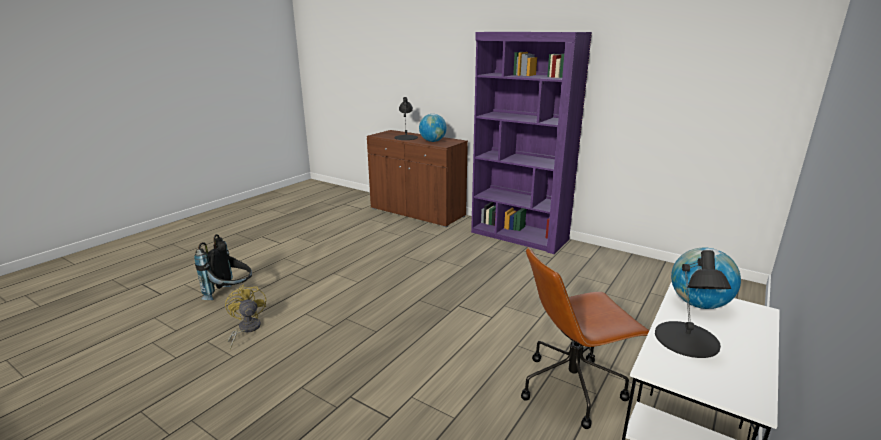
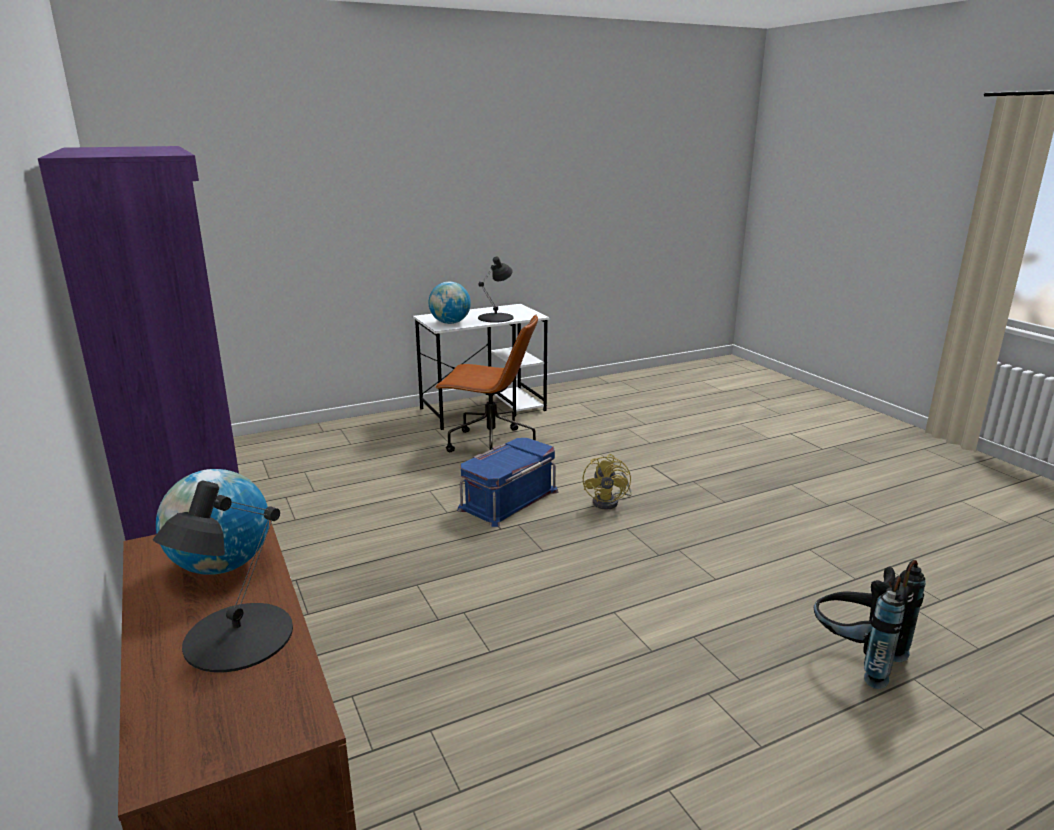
camera: 150 degrees left, 0 degrees up
yellow fan [225,284,266,350] -> yellow fan moved to [583,454,632,510]
none -> blue storage box [458,438,558,527]

